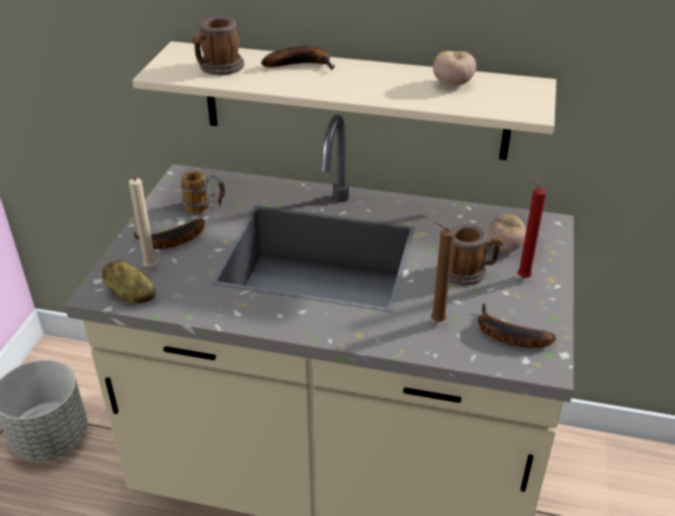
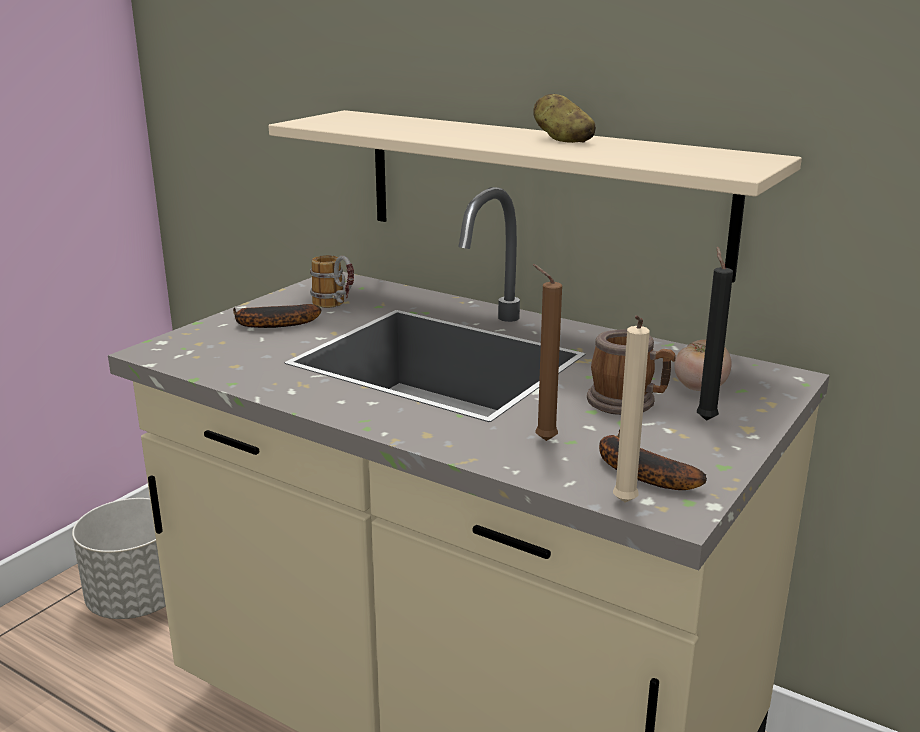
camera: 20 degrees right, 15 degrees down
potato [102,260,156,303] -> potato moved to [533,94,596,143]
beige candle [129,176,157,268] -> beige candle moved to [613,315,650,502]
mug [192,16,244,75] -> none
banana [261,46,335,70] -> none
tomato [433,50,476,86] -> none
red candle [517,174,546,278] -> black candle [697,247,733,421]

